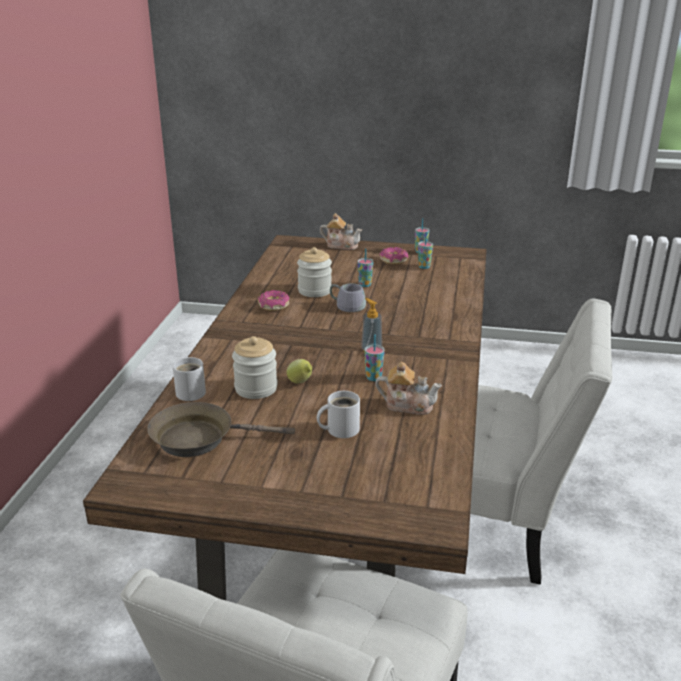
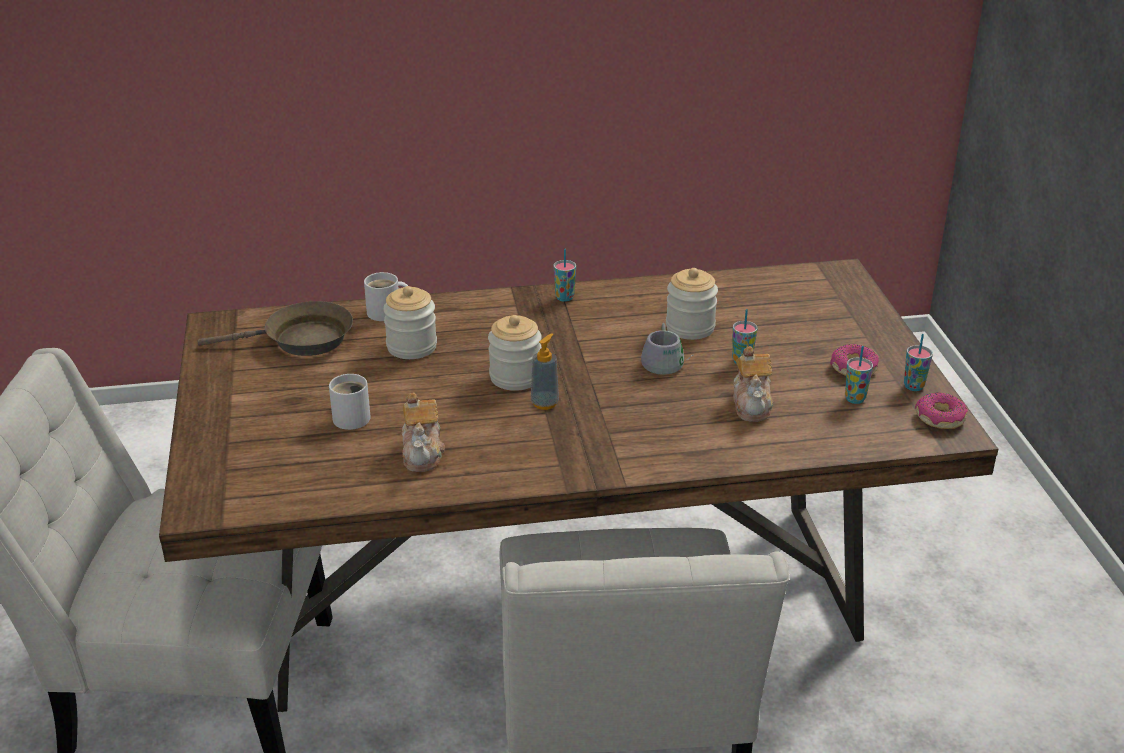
camera: 70 degrees right, 5 degrees up
brown frying pan [147,402,295,457] -> brown frying pan turned 105 degrees clockwise [198,301,353,356]
donut [258,290,290,311] -> donut moved to [915,393,968,429]
lemon [287,359,312,384] -> none
teapot [320,213,362,250] -> teapot moved to [733,346,773,422]
cup [364,335,385,381] -> cup moved to [553,248,576,302]
none -> jar [488,315,542,391]

